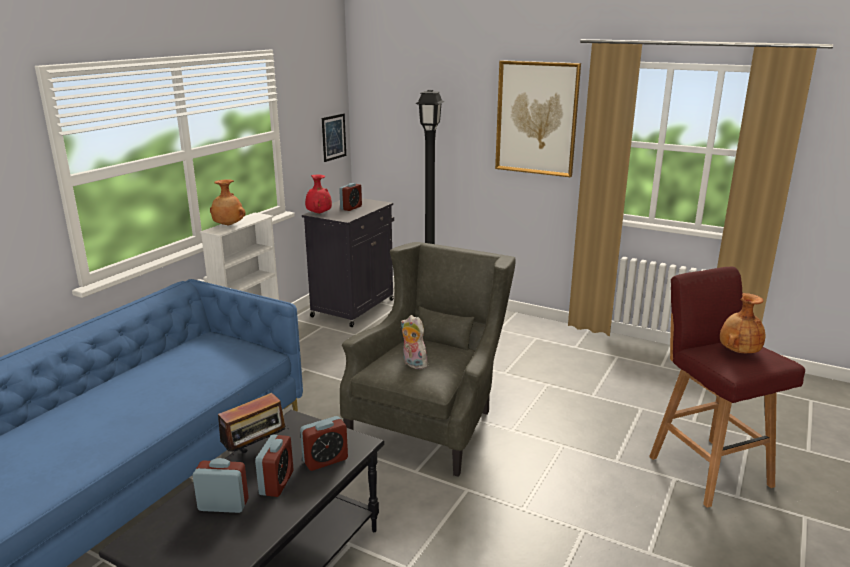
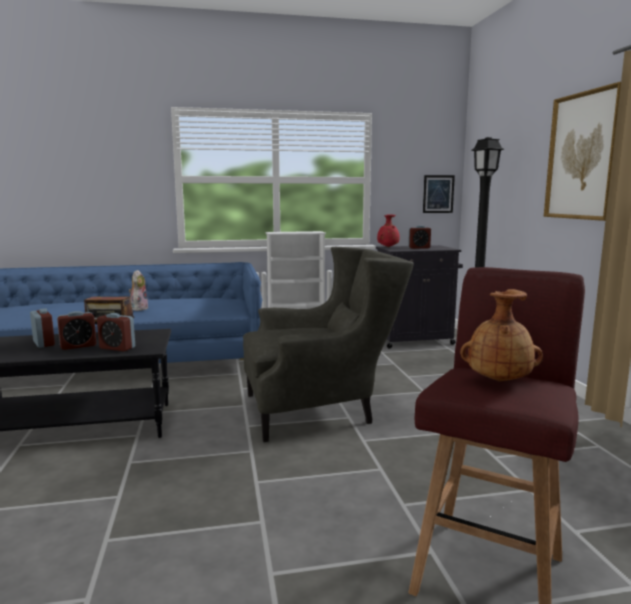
camera: 50 degrees right, 10 degrees down
brown vase [210,179,246,226] -> none
plush toy [401,315,427,369] -> plush toy moved to [129,270,148,311]

